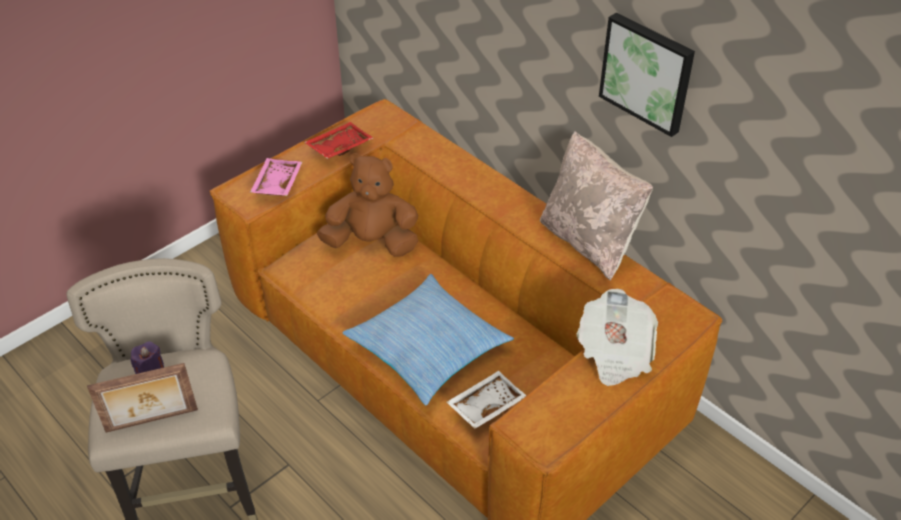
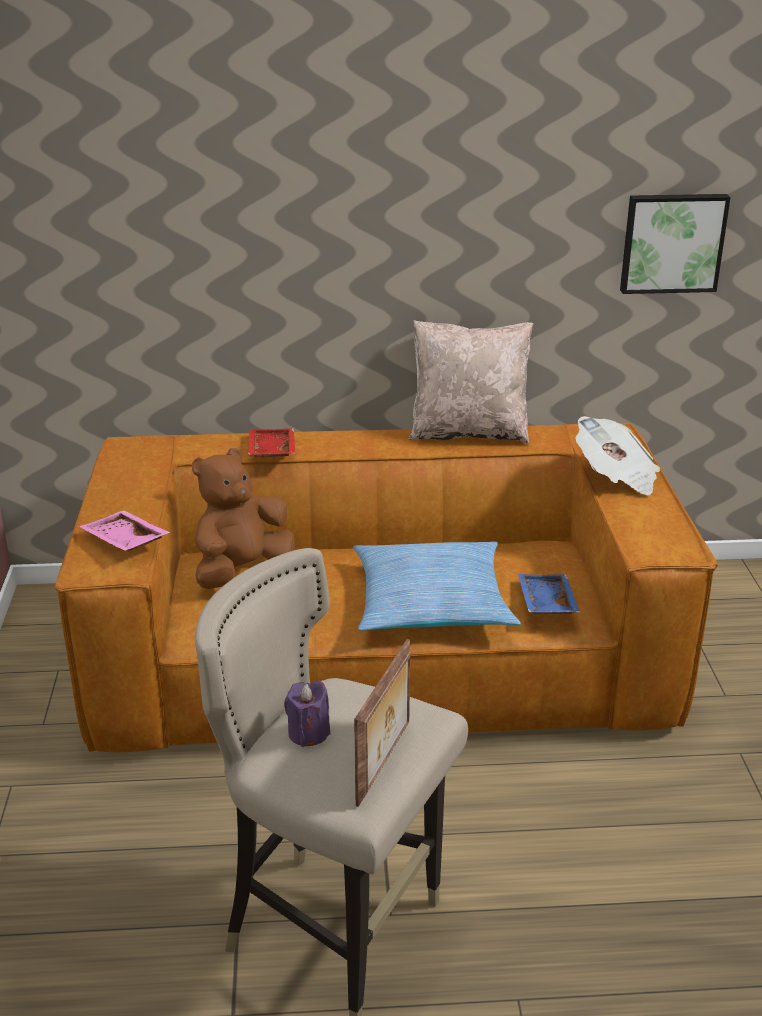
camera: 50 degrees left, 15 degrees down
red tray [304,122,373,159] -> red tray moved to [248,429,295,457]
white tray [447,371,526,429] -> blue tray [518,574,580,614]
picture [599,12,695,137] -> picture moved to [620,194,731,294]

